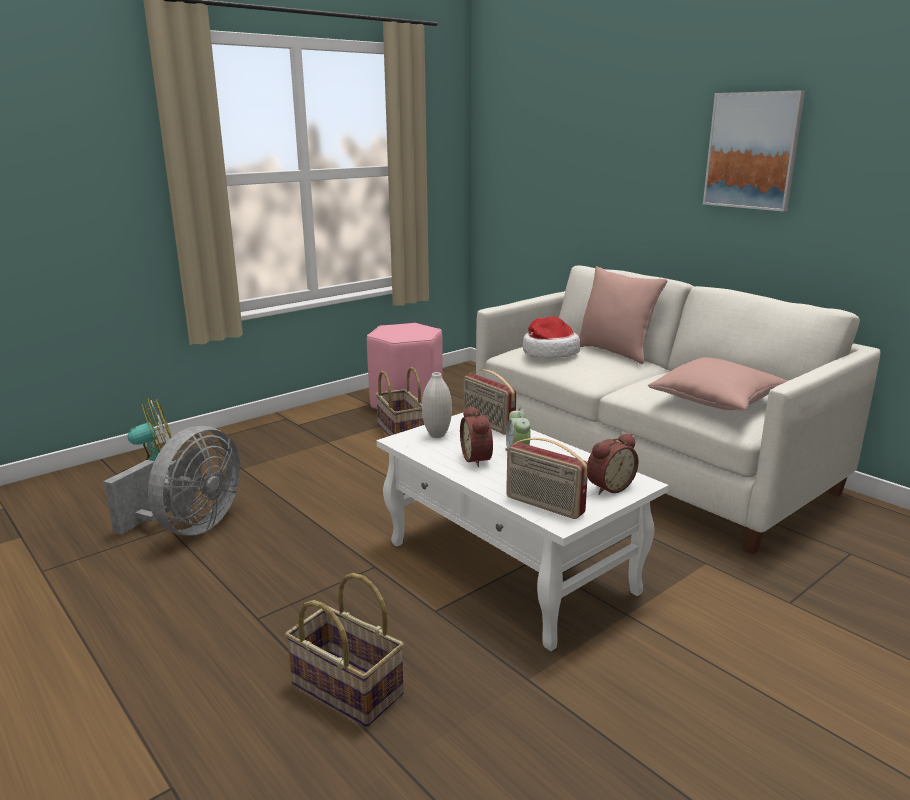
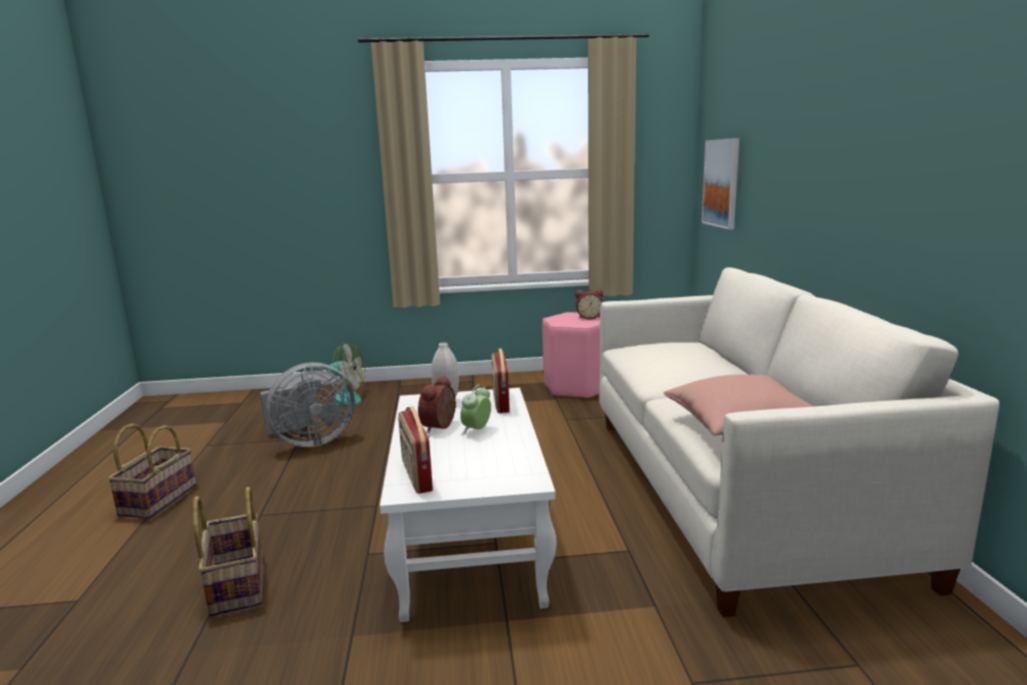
camera: 35 degrees right, 5 degrees down
basket [376,367,425,436] -> basket moved to [108,424,196,519]
hat [523,316,580,358] -> none
pink pillow [579,266,668,364] -> none
alarm clock [587,433,639,495] -> alarm clock moved to [575,289,603,319]
picture [703,90,805,211] -> picture moved to [702,138,739,230]

